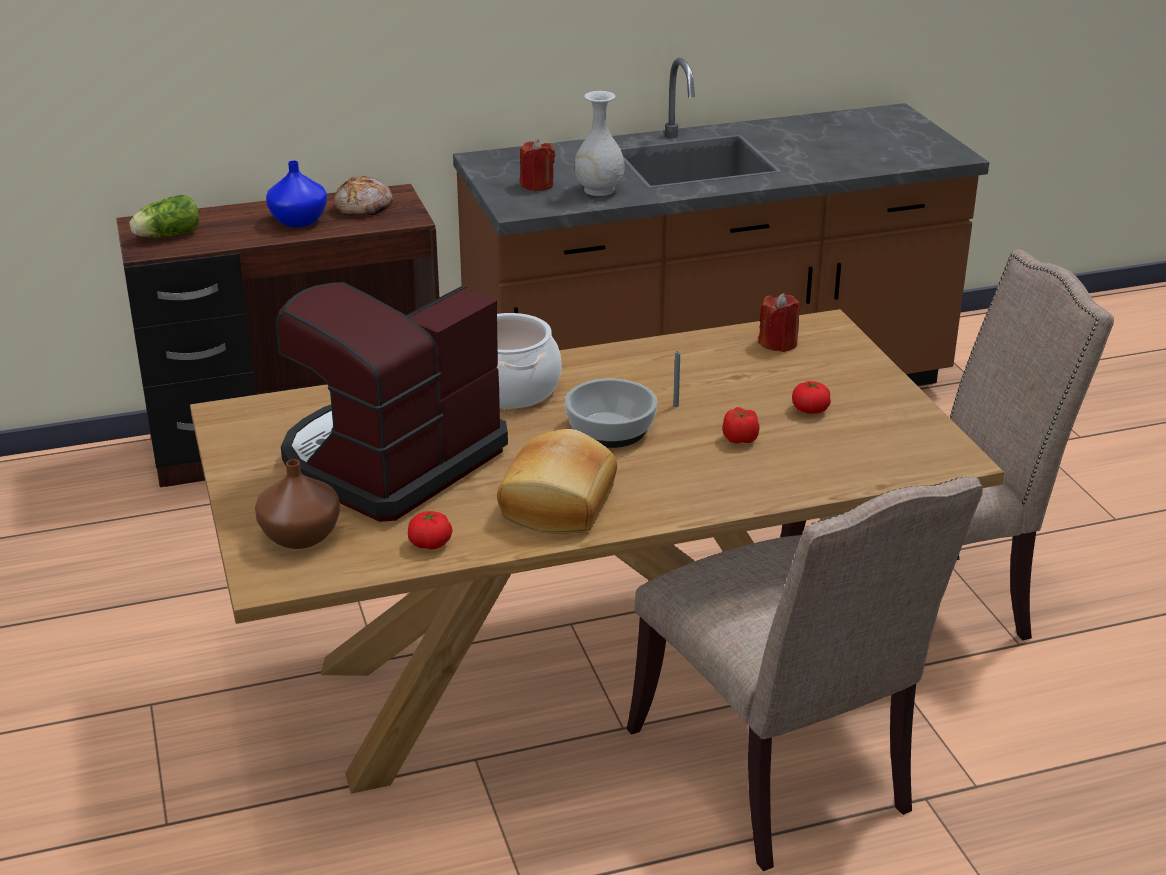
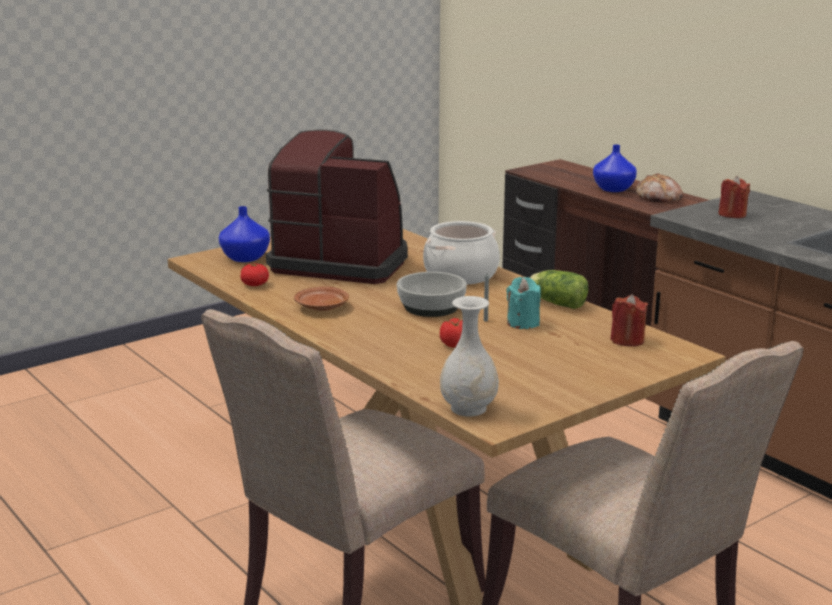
camera: 70 degrees right, 10 degrees down
lettuce [129,195,199,238] -> lettuce moved to [529,270,588,309]
brown vase [255,459,340,549] -> blue vase [219,206,270,262]
bread [497,429,617,534] -> brown plate [294,287,349,311]
white vase [574,91,625,196] -> white vase moved to [440,296,499,417]
tomato [792,381,831,414] -> none
none -> turquoise candle [506,277,541,329]

